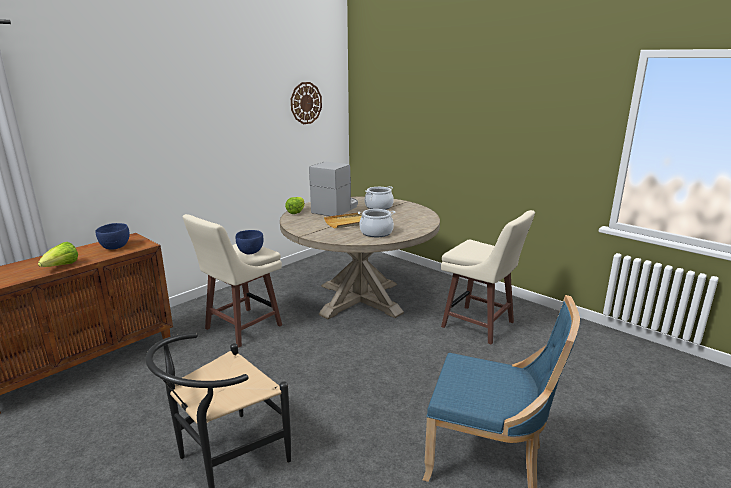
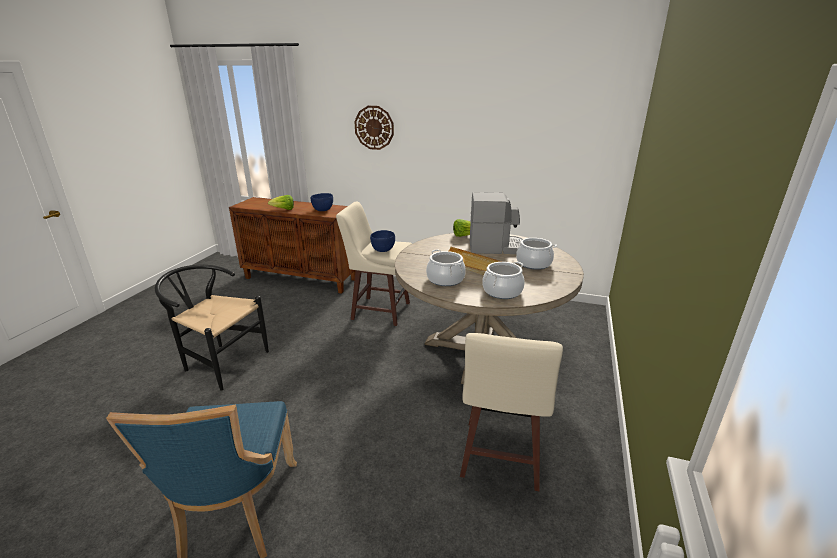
camera: 65 degrees right, 5 degrees up
wall clock [291,82,322,124] -> wall clock moved to [354,106,394,150]
none -> cooking pot [482,262,525,299]

